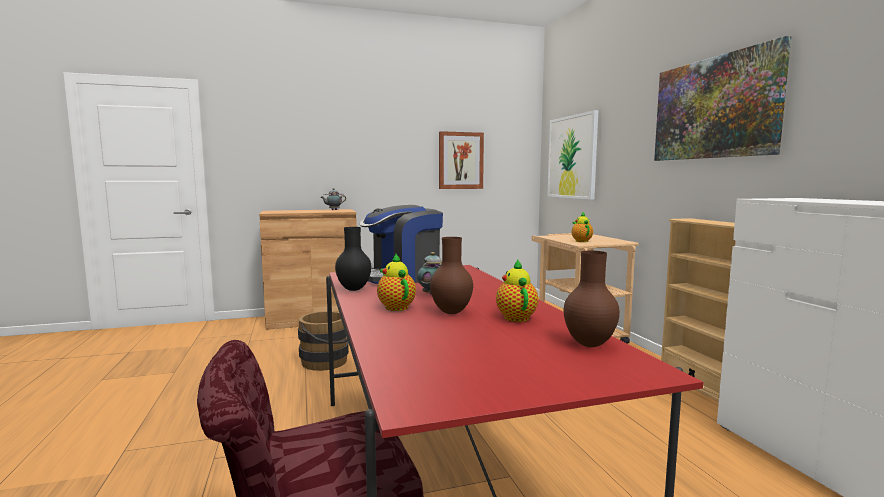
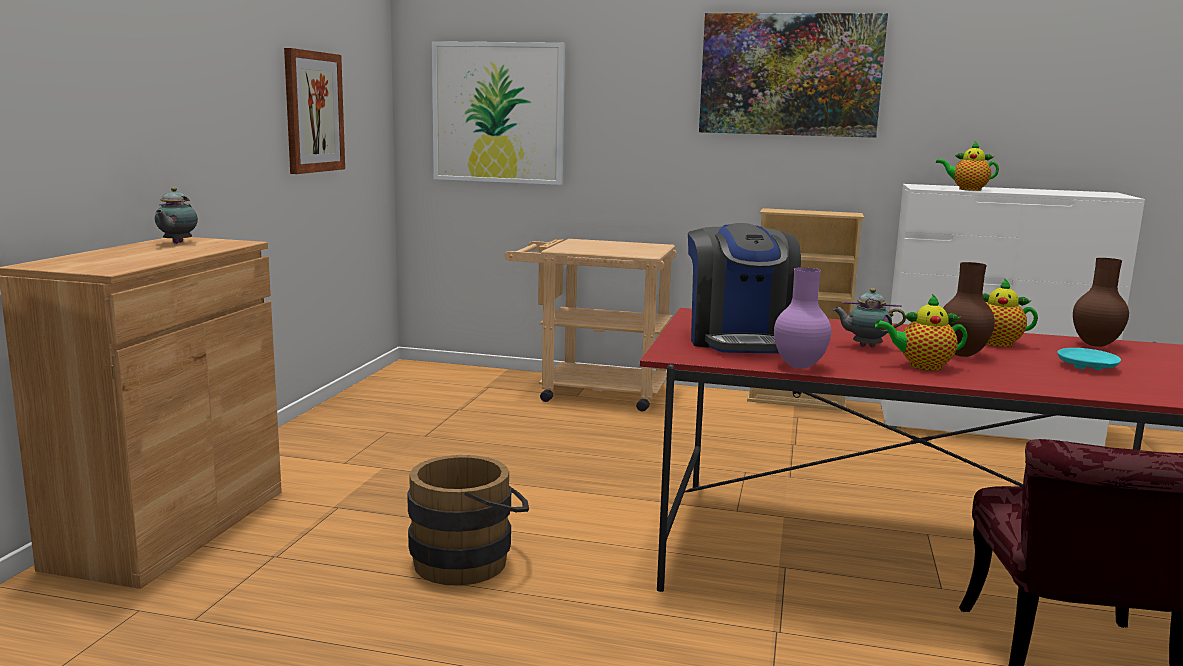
camera: 60 degrees left, 5 degrees up
black vase [335,227,371,291] -> purple vase [774,267,831,369]
teapot [571,212,593,242] -> teapot moved to [936,141,999,191]
none -> turquoise plate [1057,348,1121,370]

